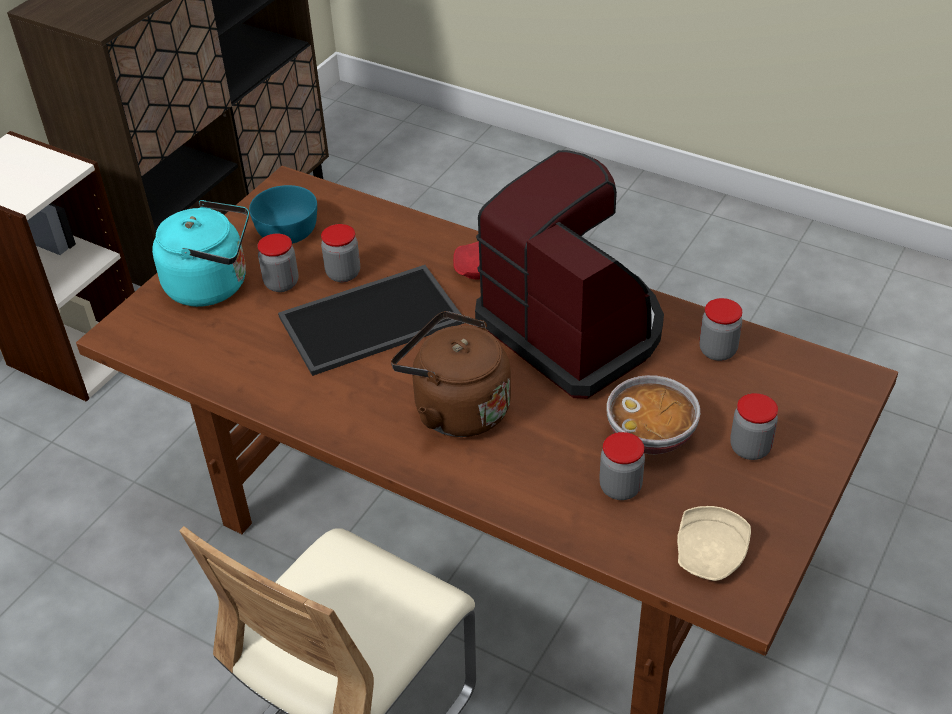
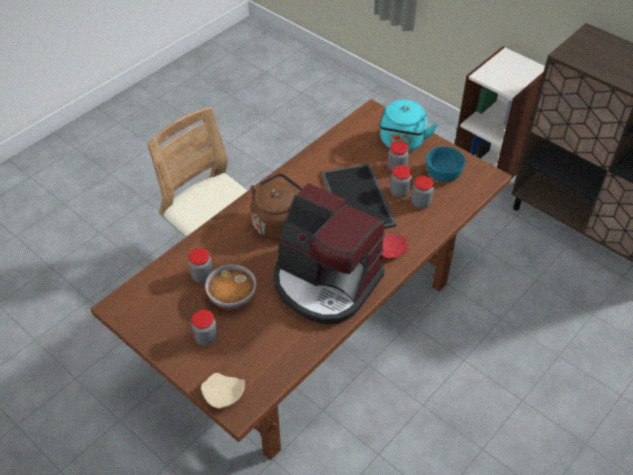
camera: 100 degrees right, 5 degrees up
coffee machine [475,150,664,399] -> coffee machine turned 60 degrees clockwise [274,183,385,324]
beige plate [677,506,751,581] -> beige plate moved to [201,373,245,408]
jar [699,298,742,361] -> jar moved to [411,176,434,209]

